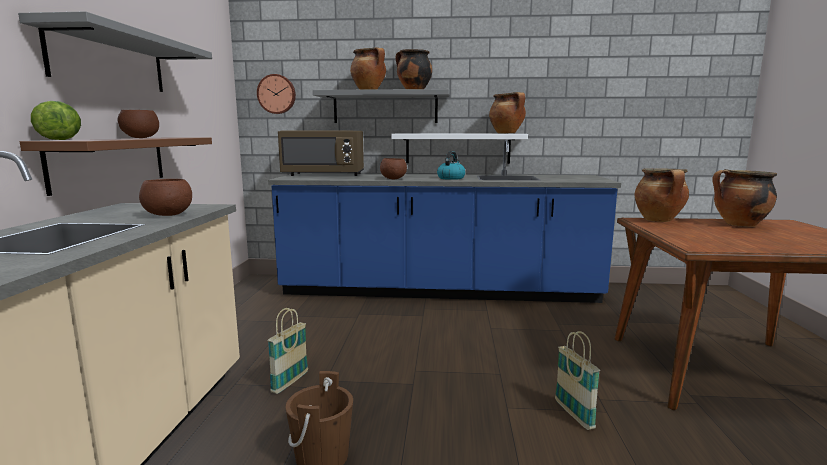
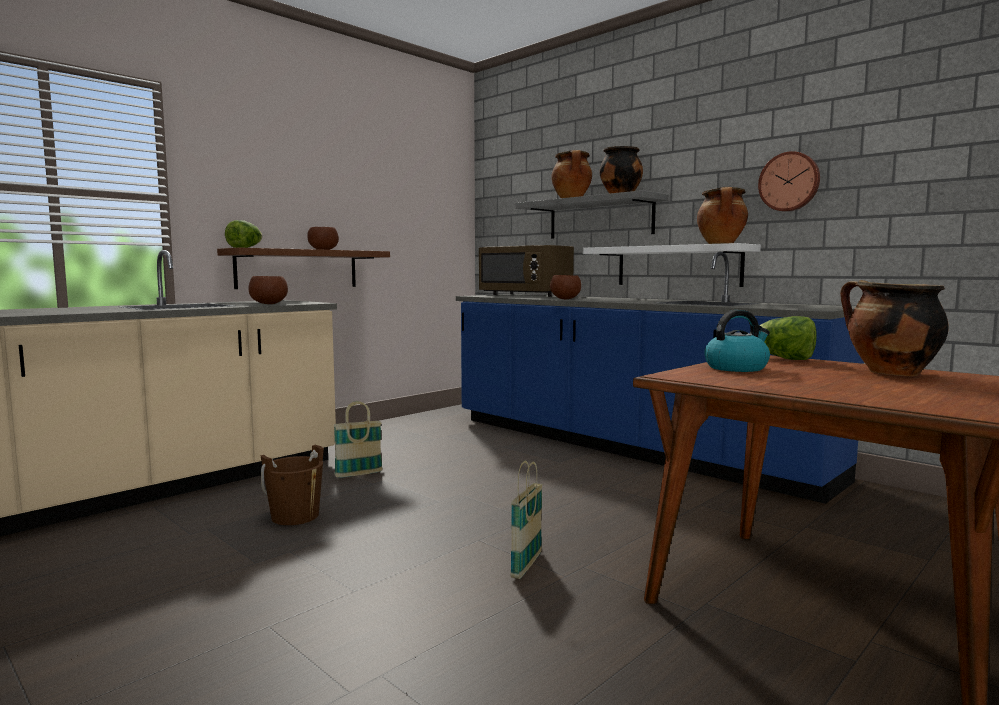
camera: 40 degrees right, 5 degrees down
grey shelf [18,11,212,92] -> none
wall clock [257,74,296,114] -> wall clock moved to [758,151,820,212]
kettle [437,151,465,180] -> kettle moved to [704,310,770,372]
cooking pot [634,168,689,222] -> lettuce [760,316,817,360]

